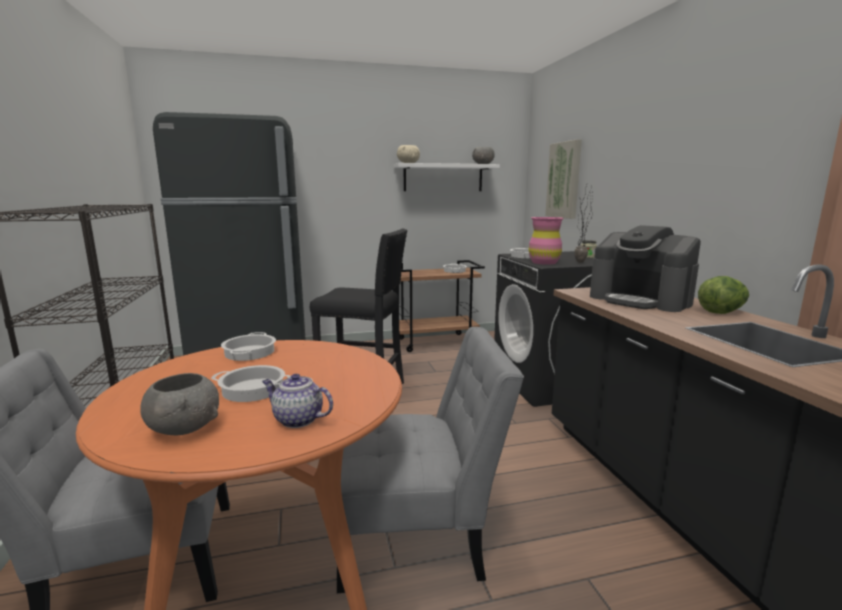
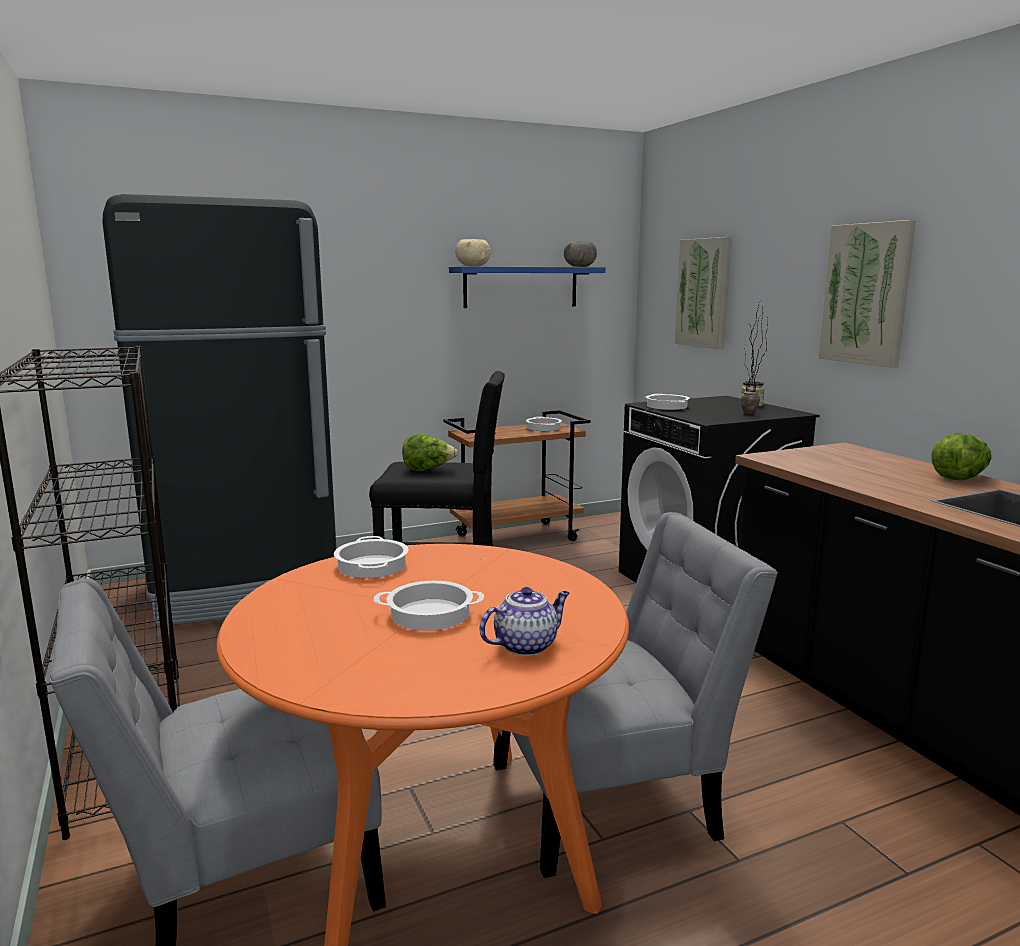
camera: 10 degrees left, 0 degrees up
grey bowl [140,373,219,435] -> none
teapot [262,374,333,428] -> teapot turned 135 degrees clockwise [480,587,570,656]
white shelf [394,163,500,191] -> blue shelf [449,267,606,308]
pink vase [528,217,564,265] -> none
coffee machine [590,225,701,312] -> none
none -> lettuce [402,434,458,471]
none -> picture [818,220,916,367]

